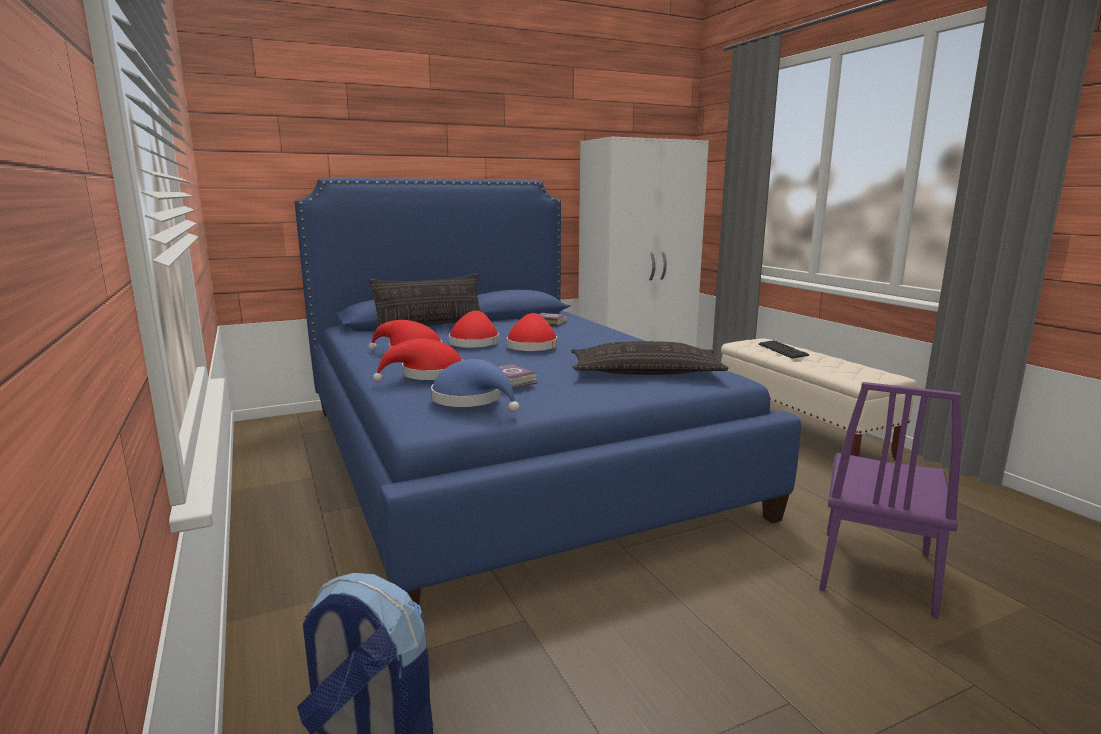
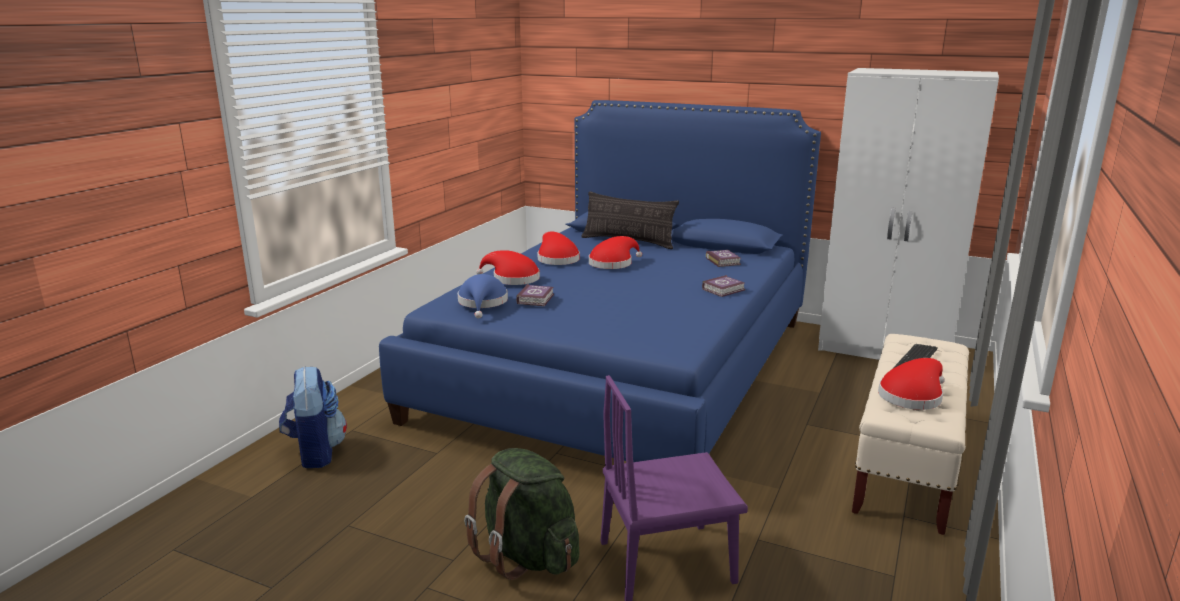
camera: 50 degrees right, 5 degrees up
red hat [507,313,557,351] -> red hat moved to [878,358,945,410]
pillow [571,341,729,375] -> none
none -> green backpack [464,448,580,580]
none -> book [702,275,745,297]

